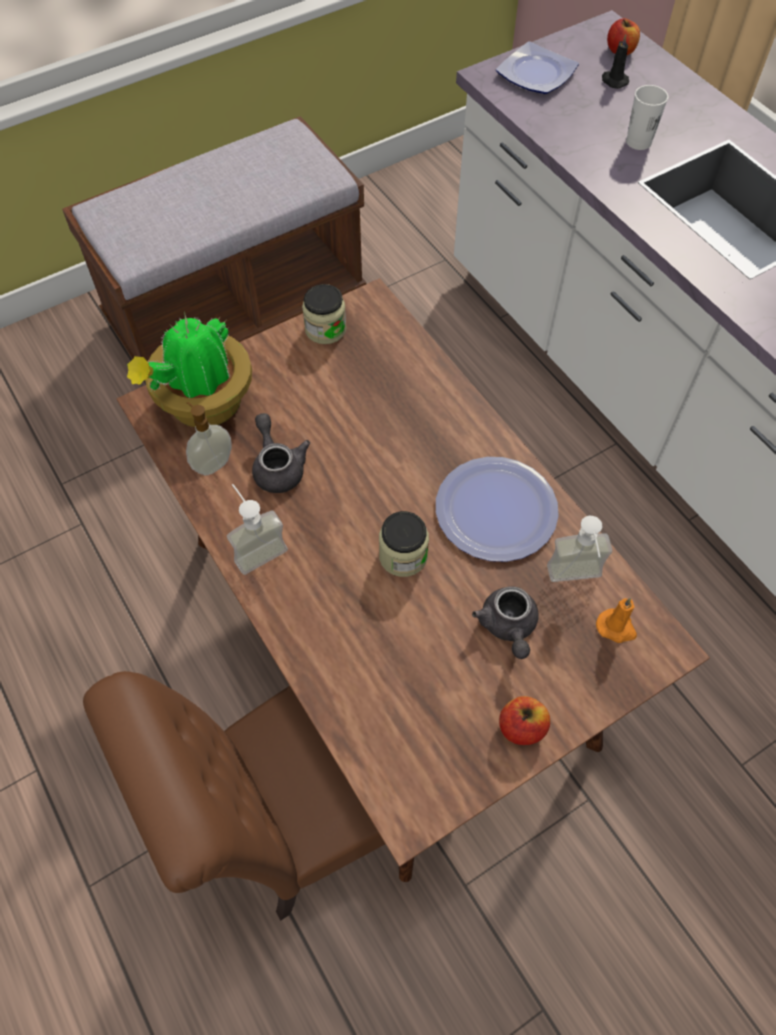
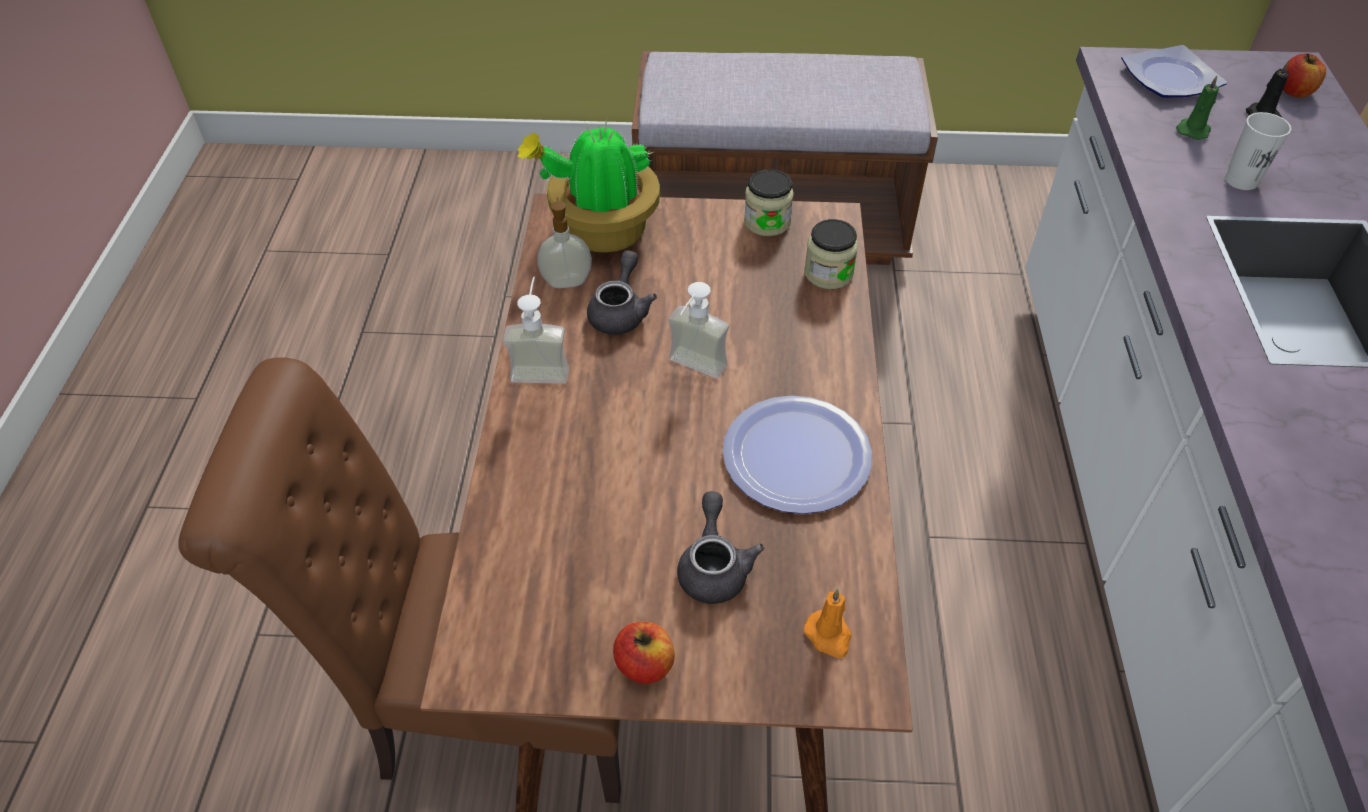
camera: 35 degrees right, 10 degrees down
jar [379,511,429,577] -> jar moved to [804,219,858,289]
grey teapot [472,586,538,659] -> grey teapot turned 150 degrees clockwise [677,491,764,604]
soap dispenser [547,516,612,582] -> soap dispenser moved to [668,282,729,378]
none -> green candle [1176,76,1219,140]

